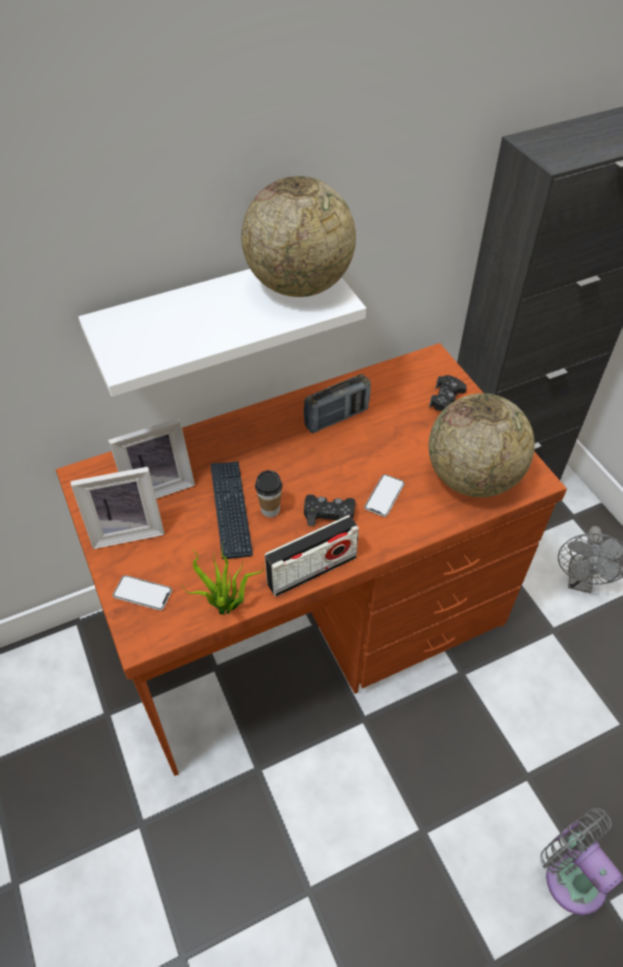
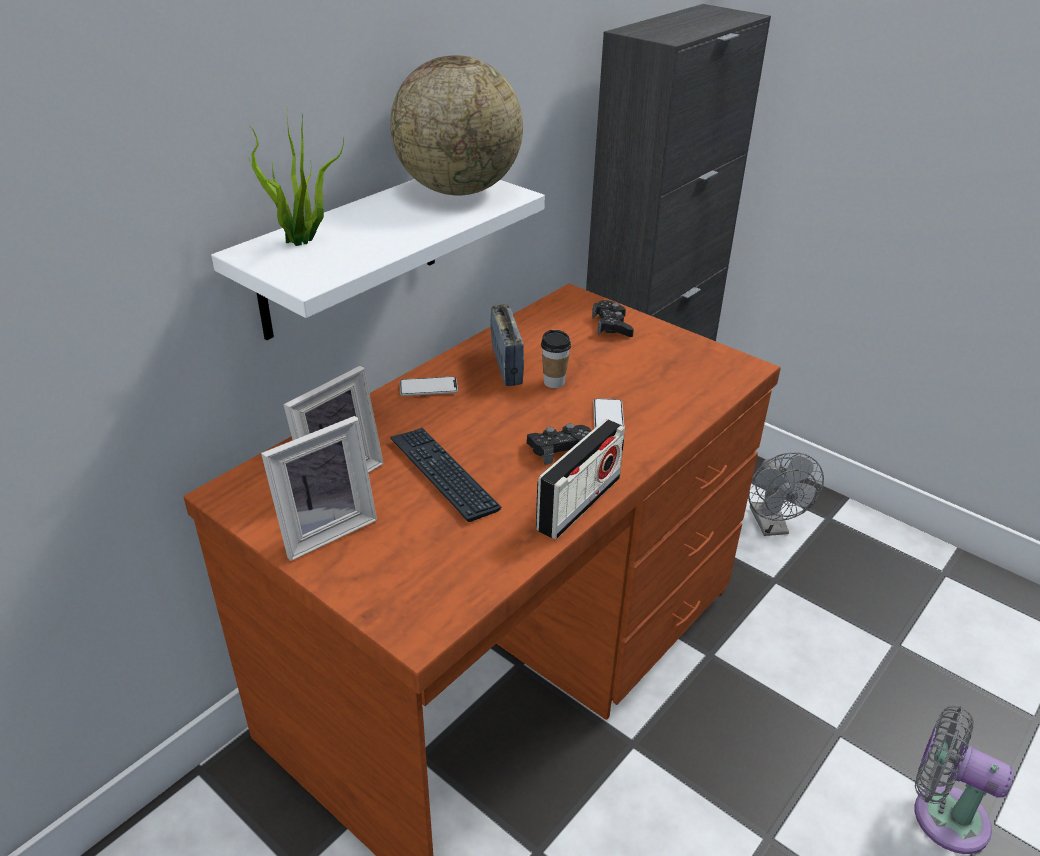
camera: 25 degrees left, 15 degrees down
phone [113,575,172,610] -> phone moved to [399,376,458,396]
potted plant [182,540,264,614] -> potted plant moved to [248,106,344,246]
cup [255,470,283,517] -> cup moved to [541,330,571,388]
radio [304,374,371,433] -> radio turned 45 degrees counterclockwise [490,304,524,386]
globe [428,393,535,497] -> none

